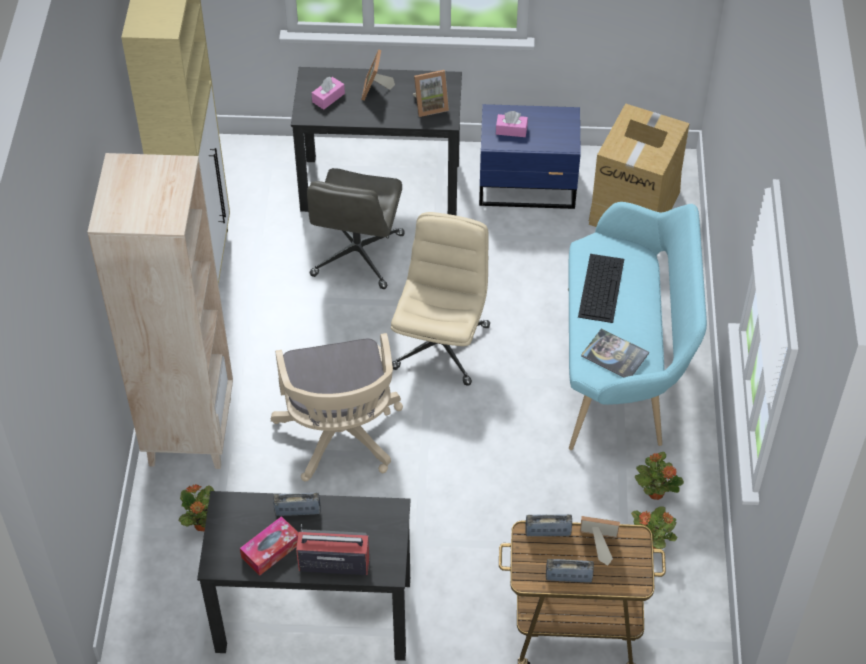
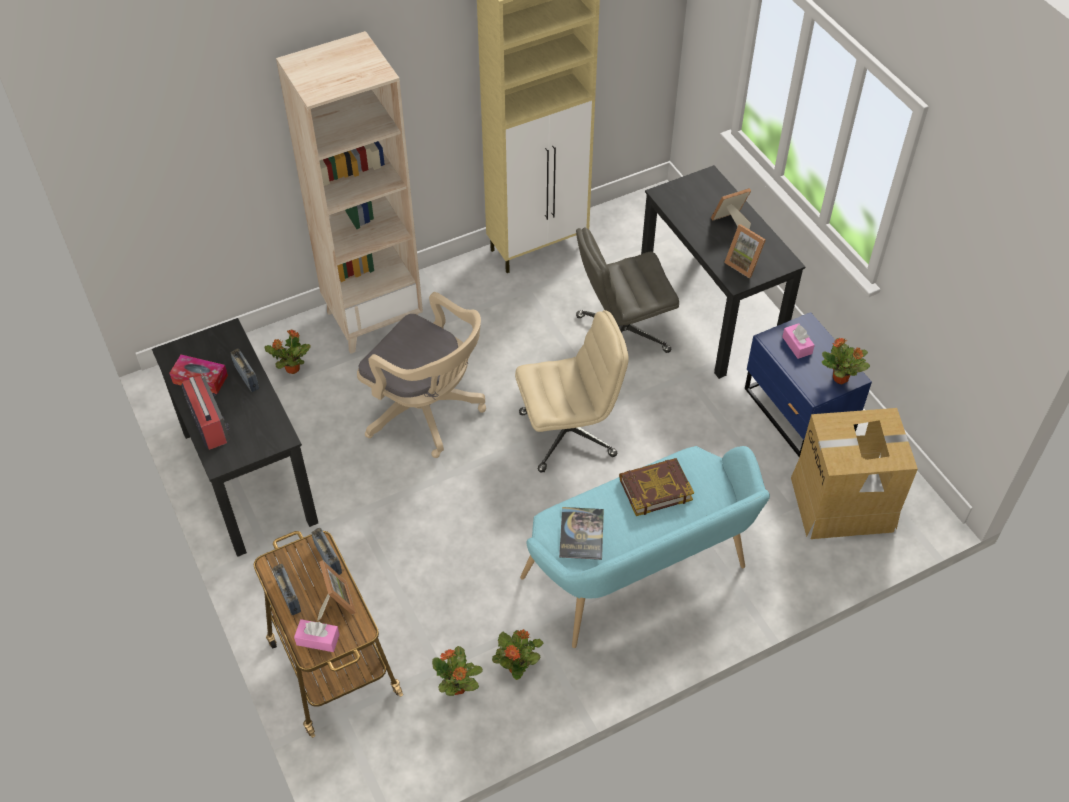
camera: 60 degrees right, 0 degrees up
beige office chair [271,333,403,481] -> beige office chair turned 105 degrees counterclockwise [357,292,486,458]
pink tissue box [312,77,345,110] -> pink tissue box moved to [294,619,340,652]
keyboard [578,254,624,323] -> book [619,458,694,516]
none -> potted plant [822,338,870,384]

